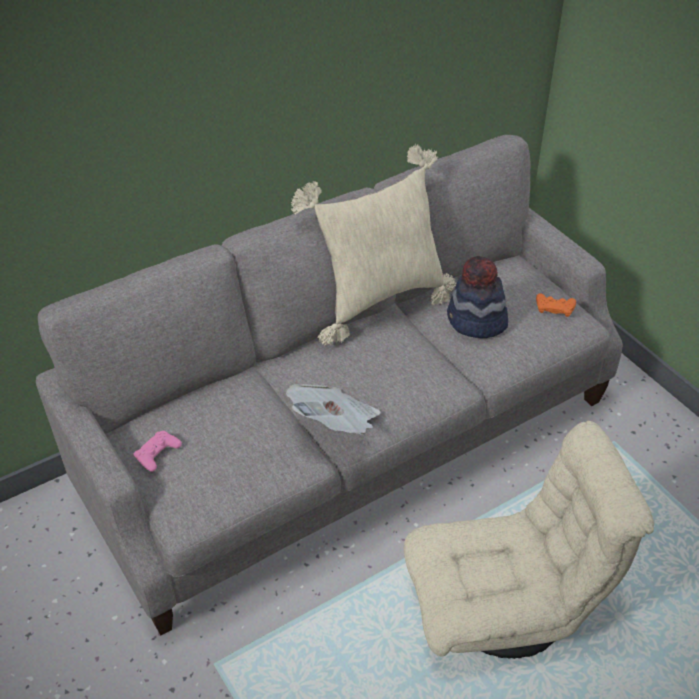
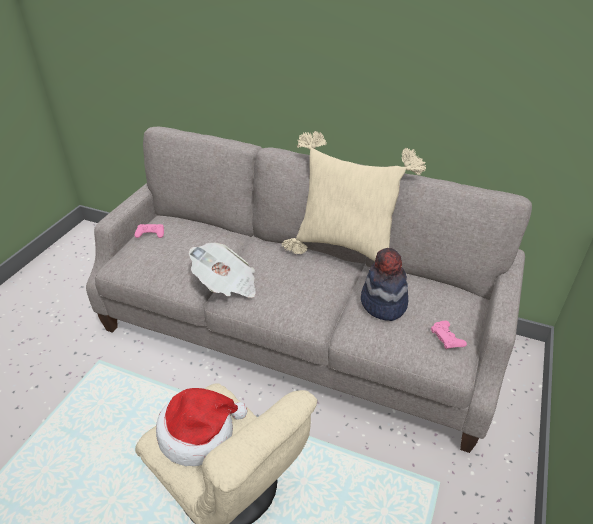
camera: 55 degrees right, 5 degrees down
orange game controller [536,293,576,317] -> pink game controller [431,321,467,349]
none -> hat [156,388,247,466]

